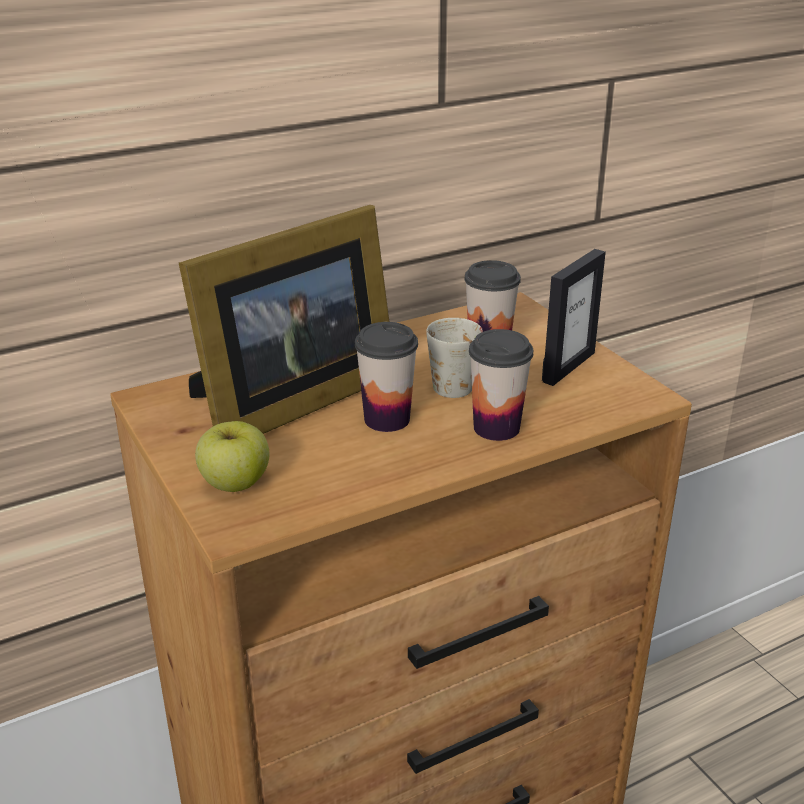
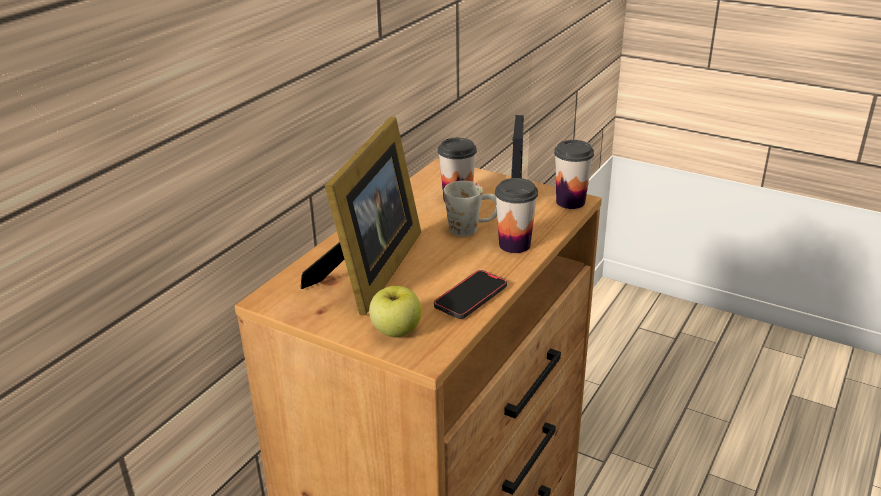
camera: 30 degrees left, 0 degrees up
cup [355,322,418,432] -> cup moved to [554,140,594,209]
none -> phone [434,270,507,319]

